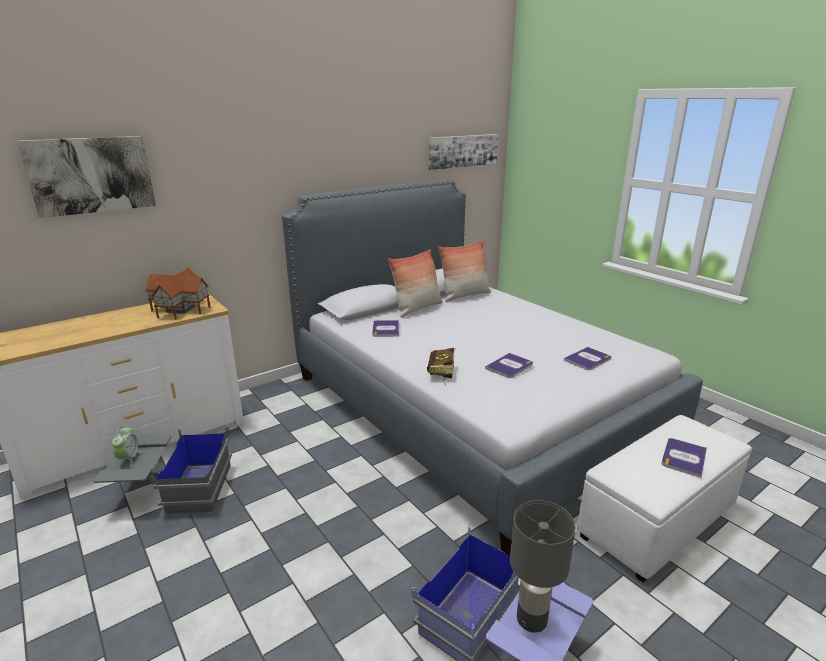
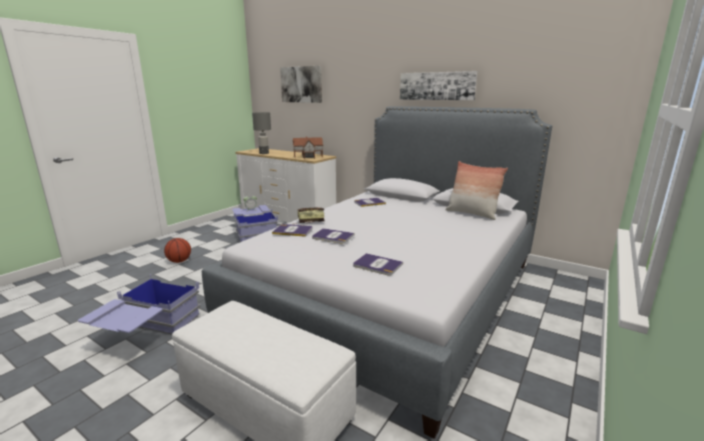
camera: 70 degrees right, 5 degrees down
grey storage box [93,427,232,515] -> blue storage box [232,205,278,242]
pillow [388,249,443,318] -> none
picture [429,134,498,170] -> picture moved to [400,71,477,100]
grey table lamp [510,500,576,633] -> grey table lamp moved to [252,112,271,154]
book [661,438,707,478] -> book moved to [272,224,312,237]
none -> basketball [164,238,191,263]

